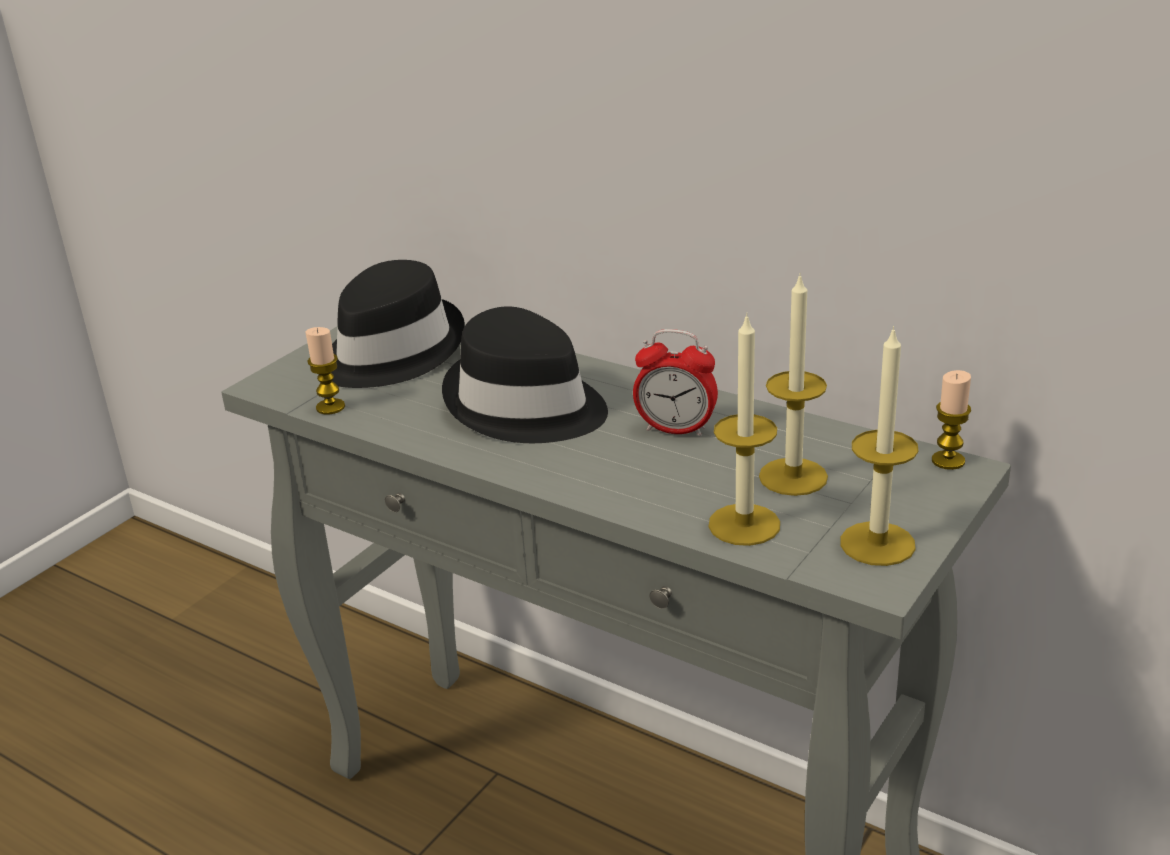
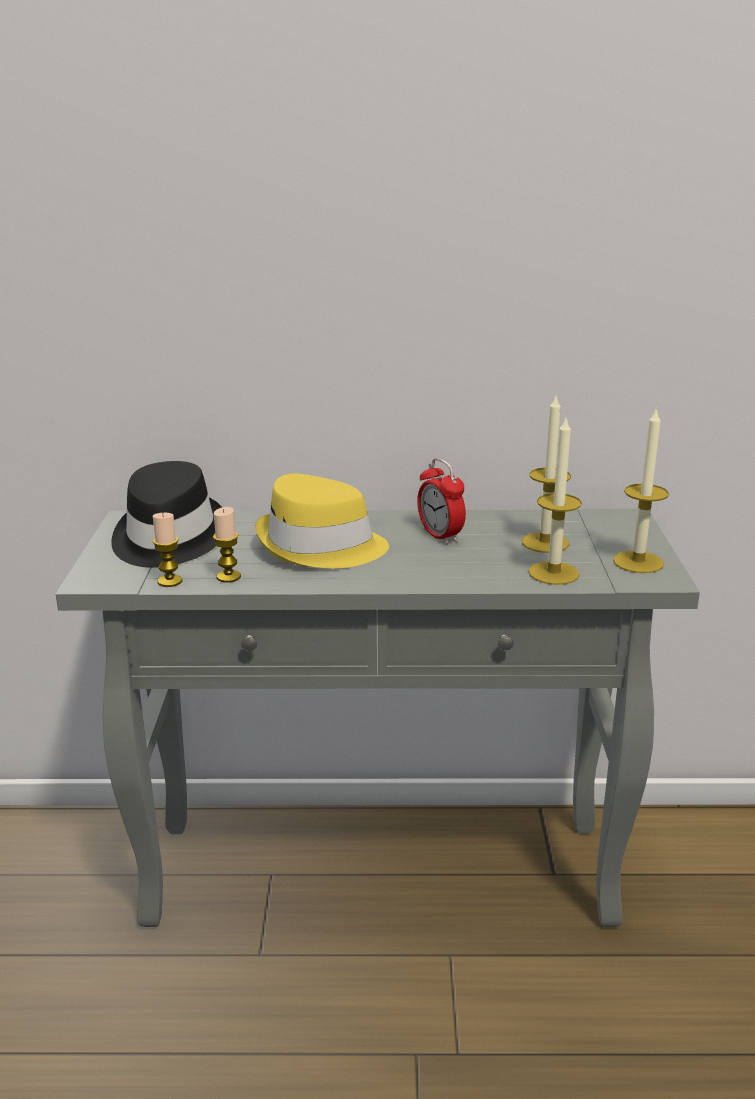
camera: 35 degrees left, 5 degrees down
black hat [442,306,608,443] -> yellow hat [255,473,389,568]
alarm clock [633,329,718,436] -> alarm clock turned 75 degrees clockwise [417,458,466,544]
candle [932,370,971,470] -> candle moved to [213,507,241,583]

